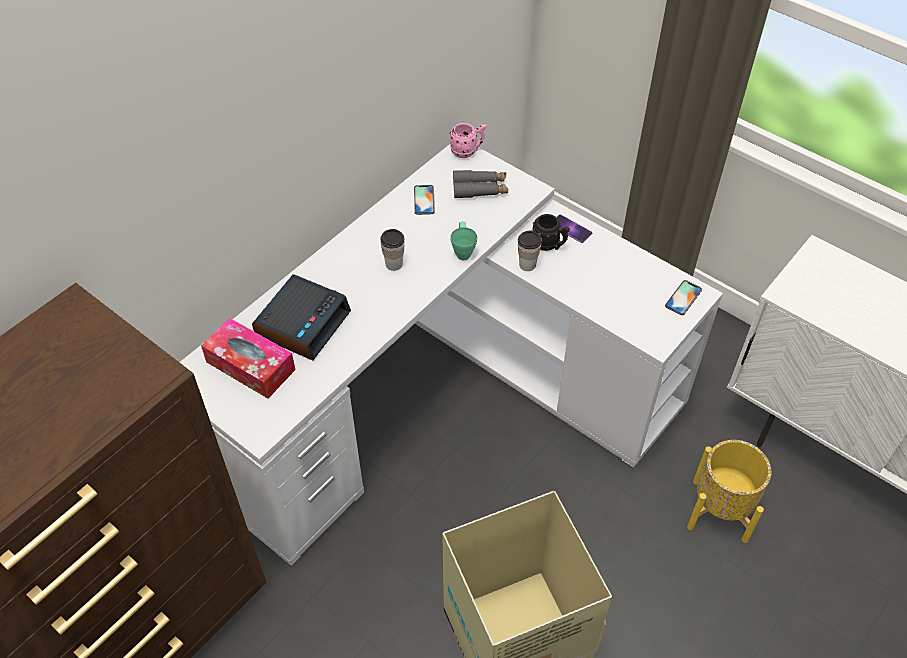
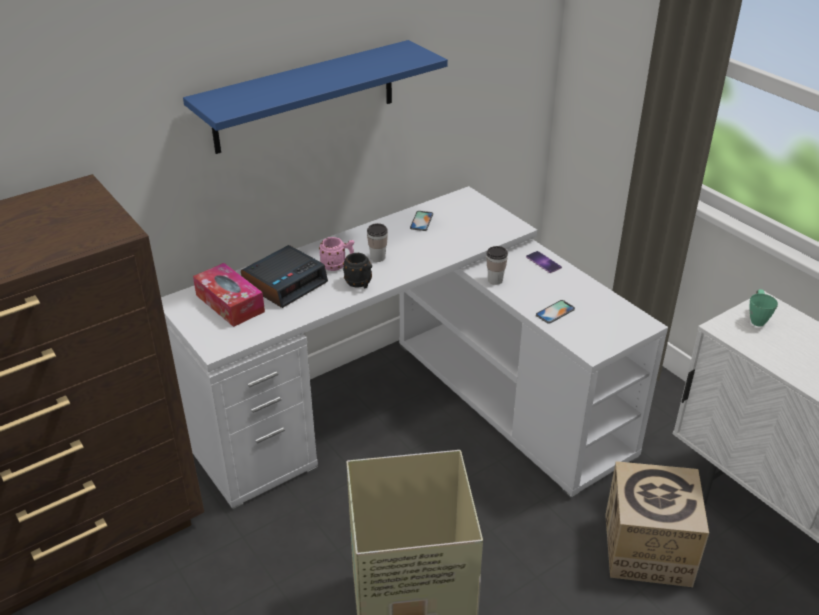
camera: 15 degrees right, 15 degrees down
pink mug [450,123,487,158] -> pink mug moved to [319,237,354,271]
green mug [450,221,477,260] -> green mug moved to [749,289,778,326]
grey binoculars [453,170,508,199] -> none
black mug [532,214,570,251] -> black mug moved to [343,253,372,288]
phone [665,280,702,315] -> phone moved to [536,300,575,324]
yellow planter [687,440,771,543] -> cardboard box [605,461,709,587]
none -> blue shelf [183,40,448,154]

